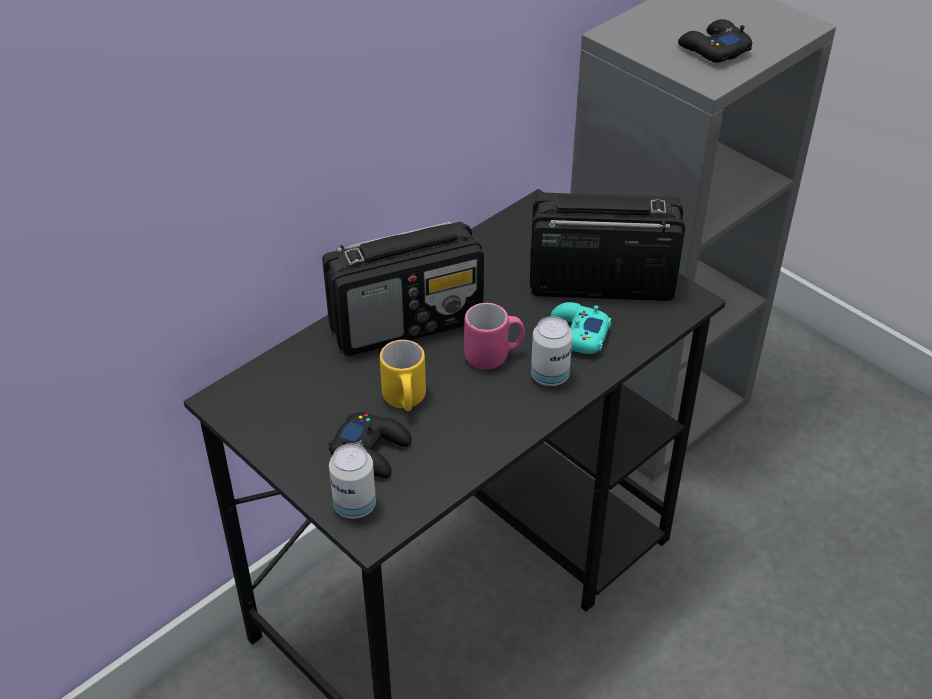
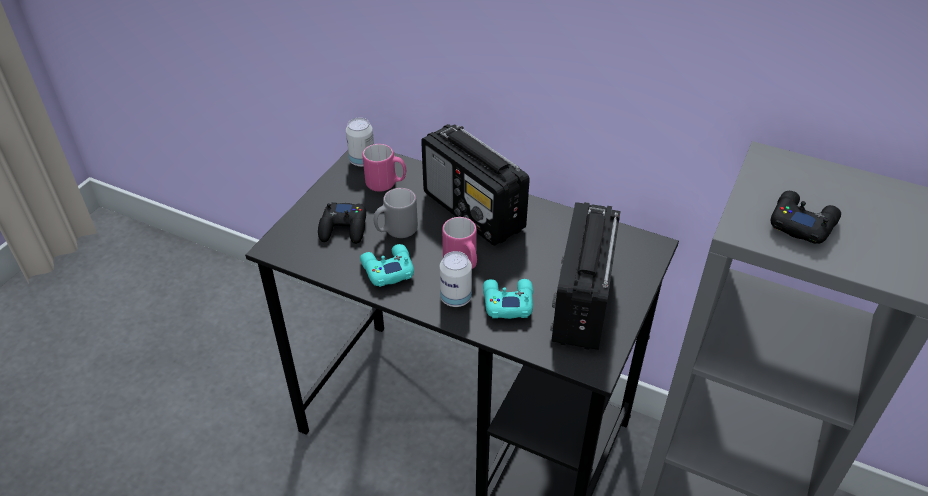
camera: 70 degrees right, 0 degrees up
can [329,444,376,519] -> can moved to [346,118,374,167]
yellow mug [380,340,426,411] -> grey mug [374,188,418,238]
radio [530,192,685,301] -> radio turned 150 degrees counterclockwise [550,202,620,350]
none -> turquoise game controller [360,244,414,287]
none -> pink mug [363,144,406,192]

